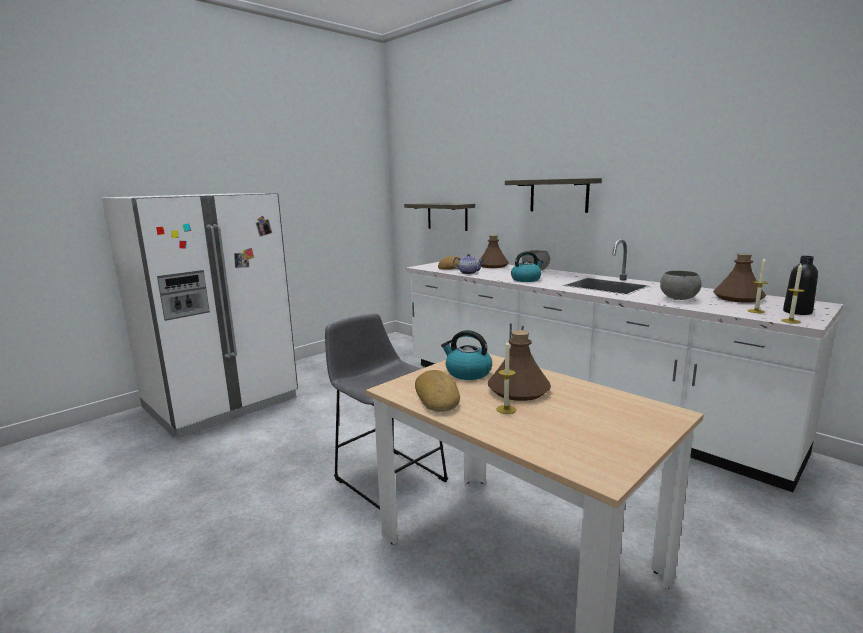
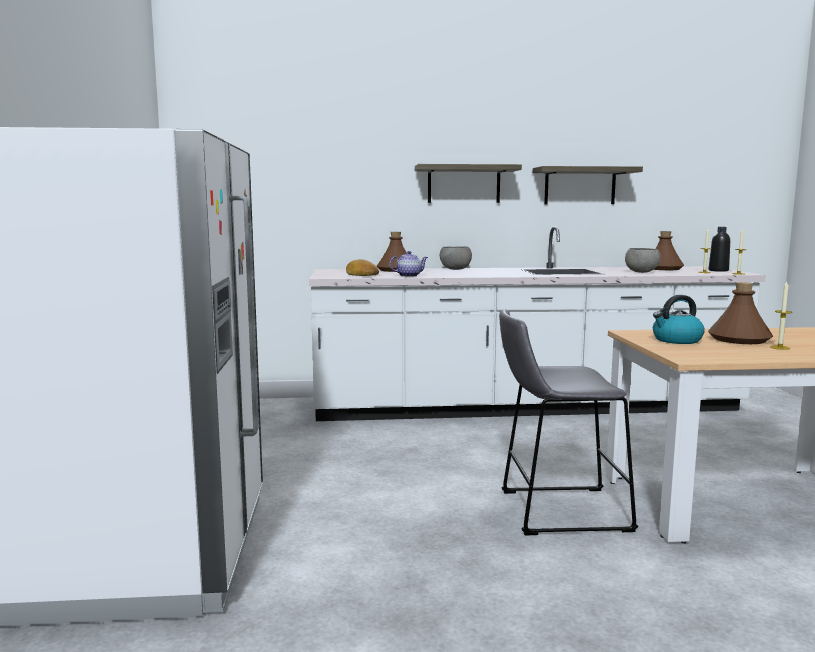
camera: 50 degrees left, 5 degrees down
shelf [404,203,475,231] -> shelf moved to [533,166,643,204]
bread [415,370,460,412] -> none
kettle [511,251,544,282] -> none

